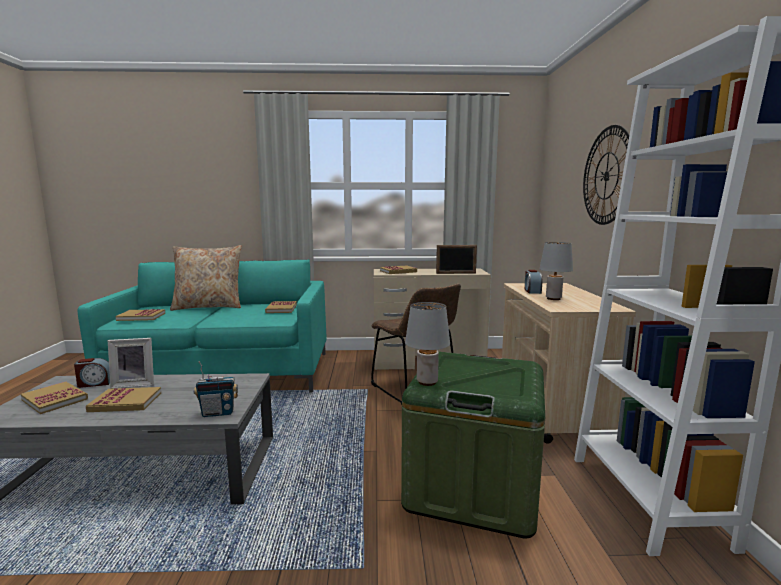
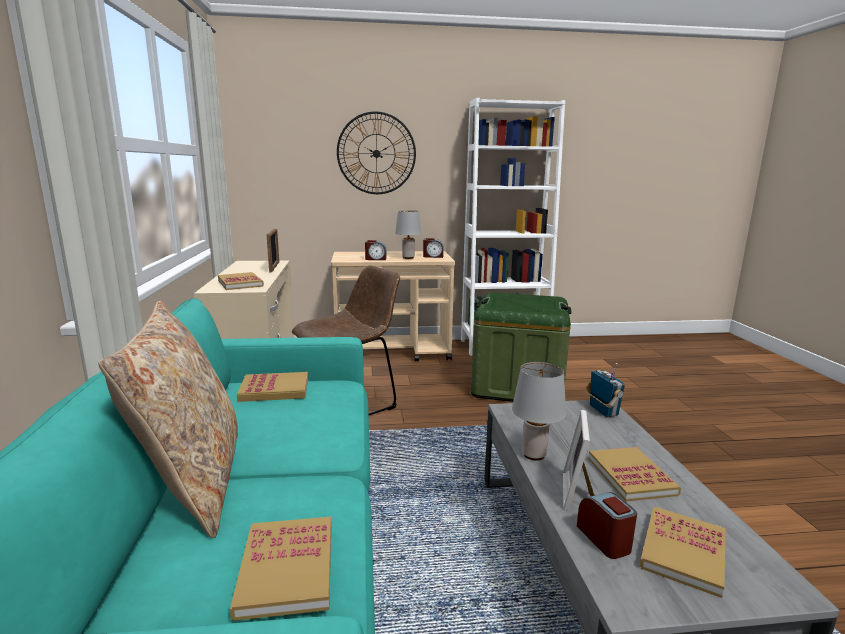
camera: 95 degrees left, 5 degrees up
picture frame [108,338,154,388] -> picture frame turned 150 degrees counterclockwise [563,410,594,511]
grey table lamp [405,302,450,386] -> grey table lamp moved to [512,362,566,461]
none -> alarm clock [423,238,444,258]

